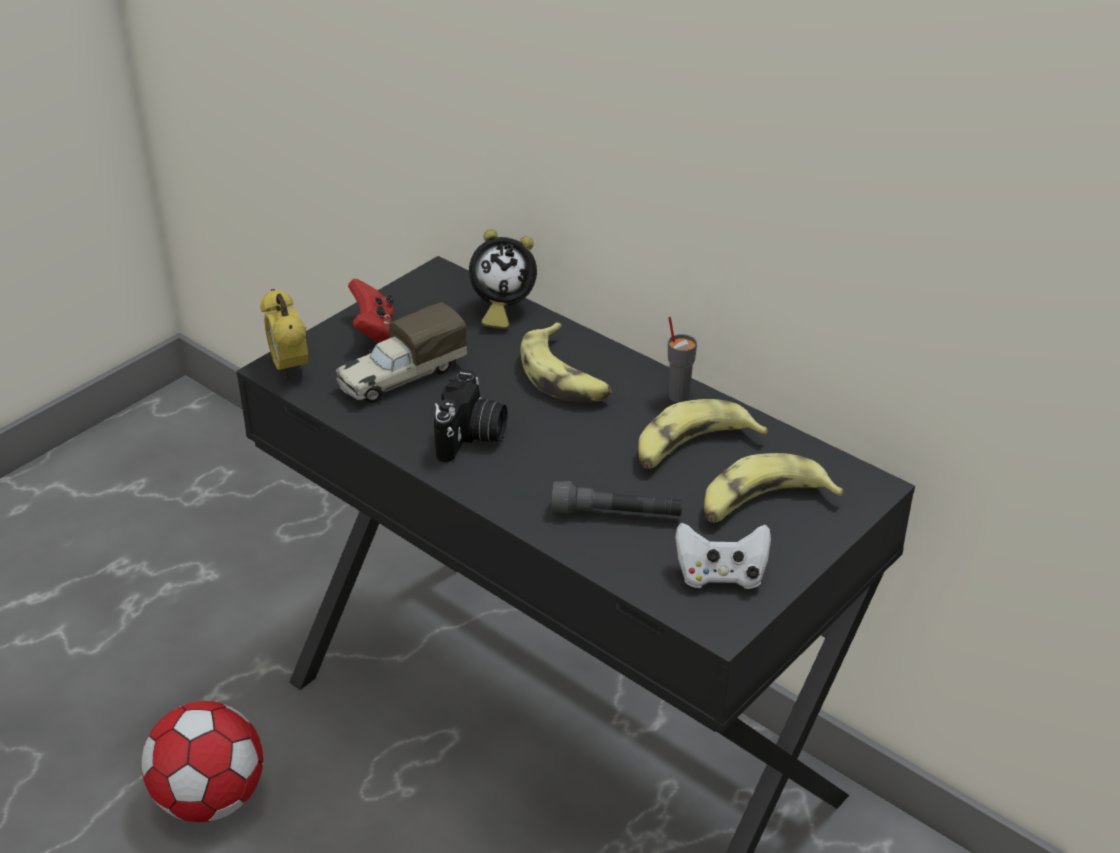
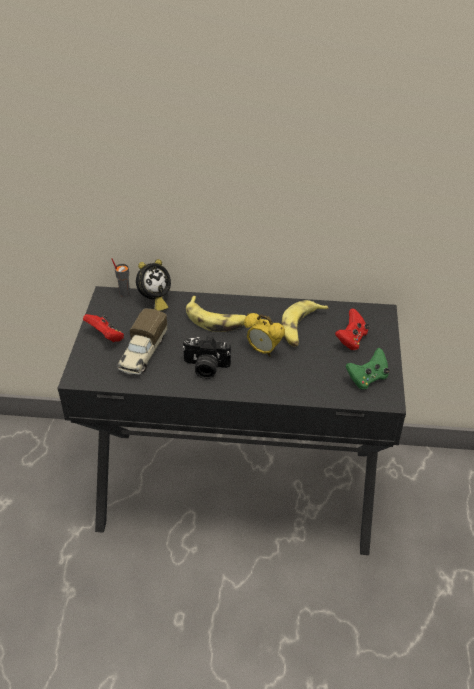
camera: 35 degrees left, 5 degrees up
football [141,701,263,822] -> none
alarm clock [260,289,308,380] -> alarm clock moved to [244,313,285,357]
camera [434,370,507,463] -> camera turned 120 degrees clockwise [182,336,231,379]
grey flashlight [551,481,683,516] -> none
grey cup [668,317,697,403] -> grey cup moved to [111,258,130,297]
white game controller [675,523,771,589] -> green game controller [346,348,389,389]
banana [704,453,844,523] -> red game controller [335,308,369,350]

